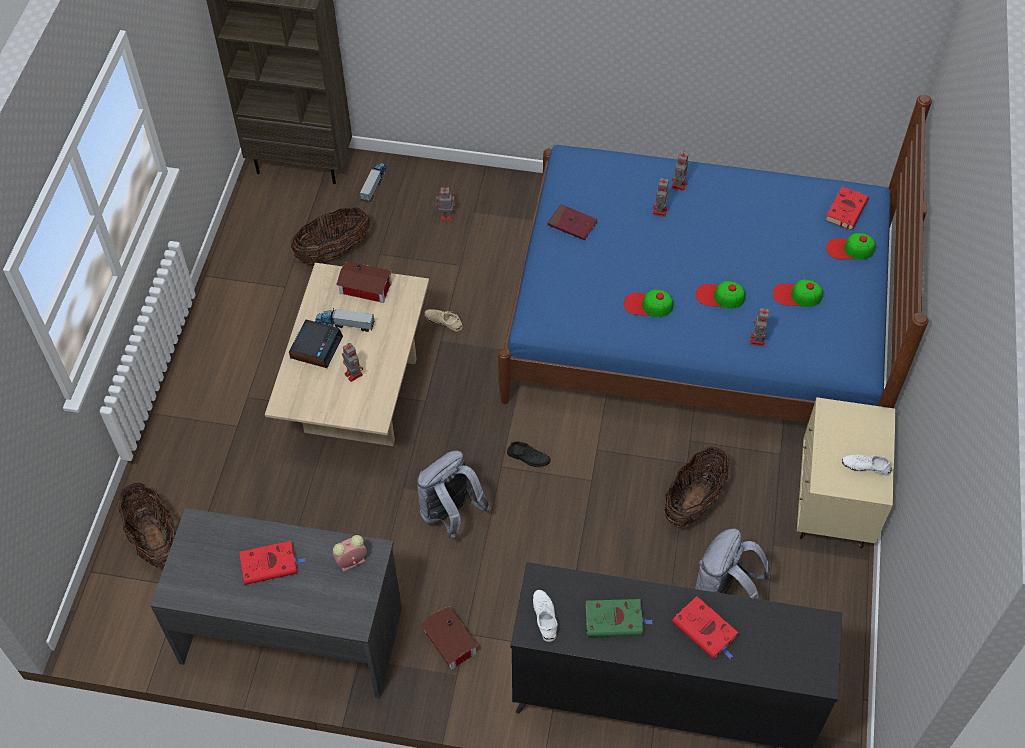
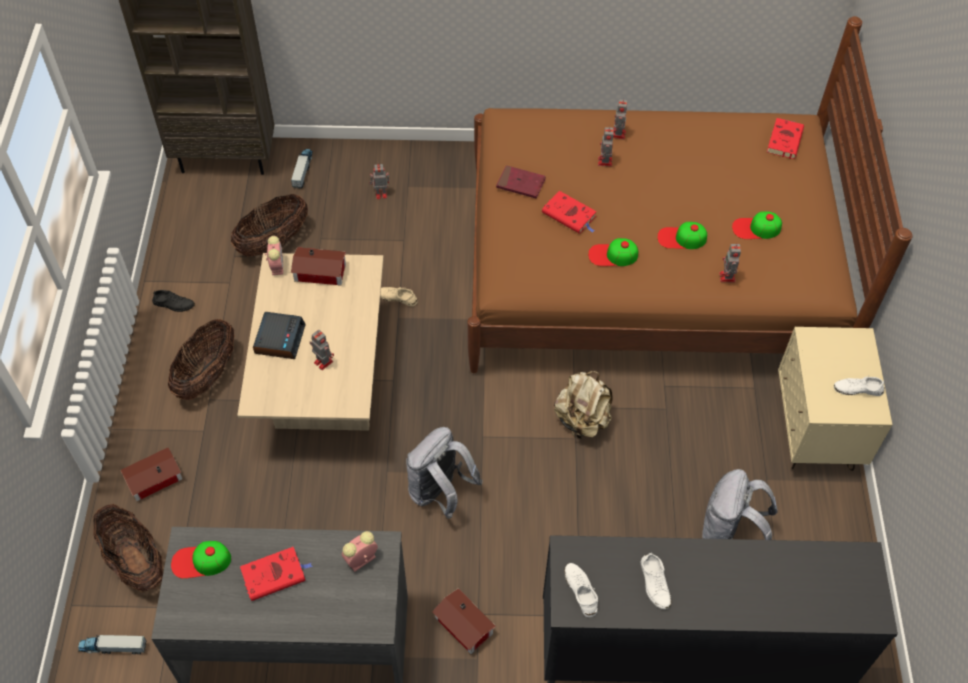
camera: 10 degrees left, 0 degrees up
toy truck [315,308,375,332] -> toy truck moved to [78,634,146,654]
blue bed [498,95,932,423] -> brown bed [467,16,913,373]
black shoe [507,441,551,467] -> black shoe moved to [152,290,195,312]
green book [585,599,653,637] -> white shoe [641,553,671,609]
basket [664,446,728,527] -> basket moved to [168,319,235,400]
red book [672,596,738,660] -> red book moved to [542,191,597,234]
cap [826,233,876,260] -> cap moved to [171,541,231,579]
none -> toy house [120,448,182,501]
none -> alarm clock [265,236,283,275]
none -> beige backpack [554,371,613,439]

